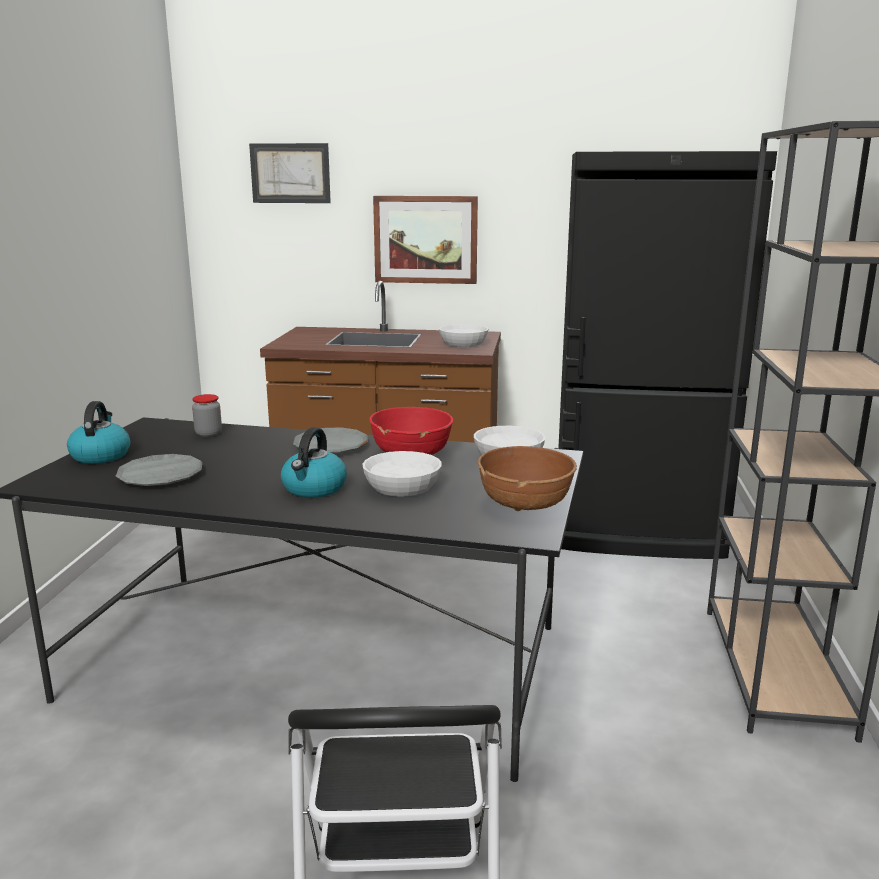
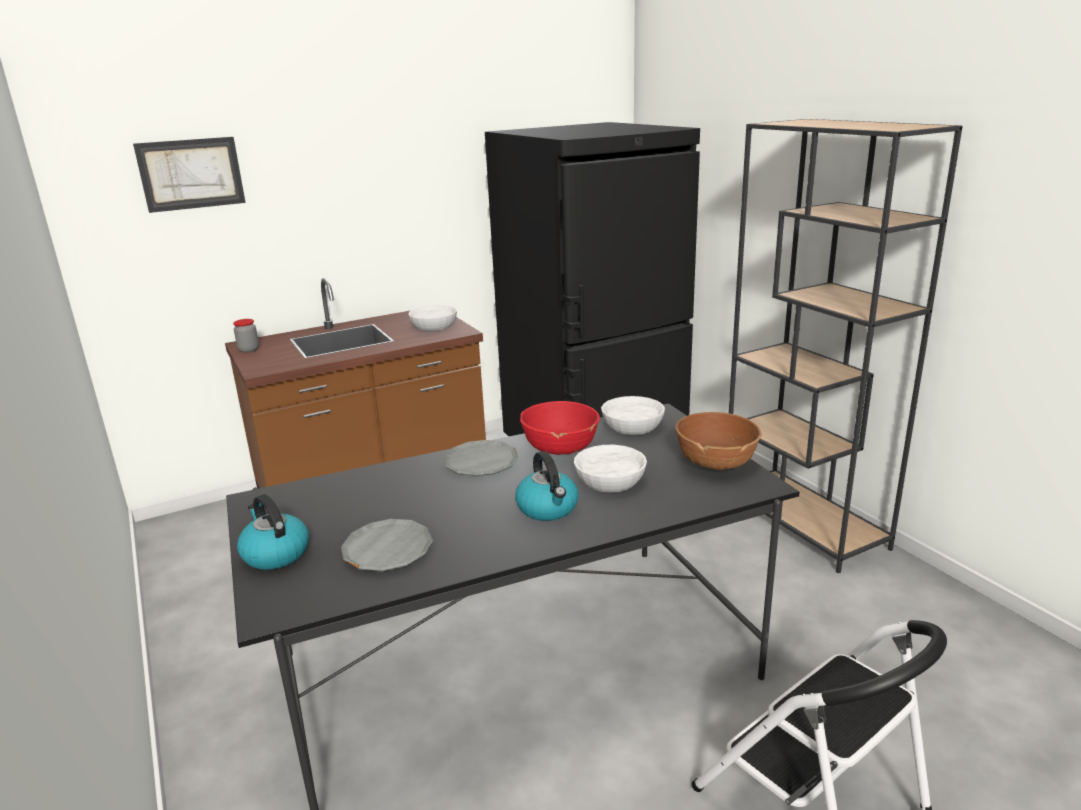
camera: 35 degrees left, 5 degrees up
jar [192,394,222,437] -> jar moved to [233,319,259,353]
picture [373,196,478,284] -> none

